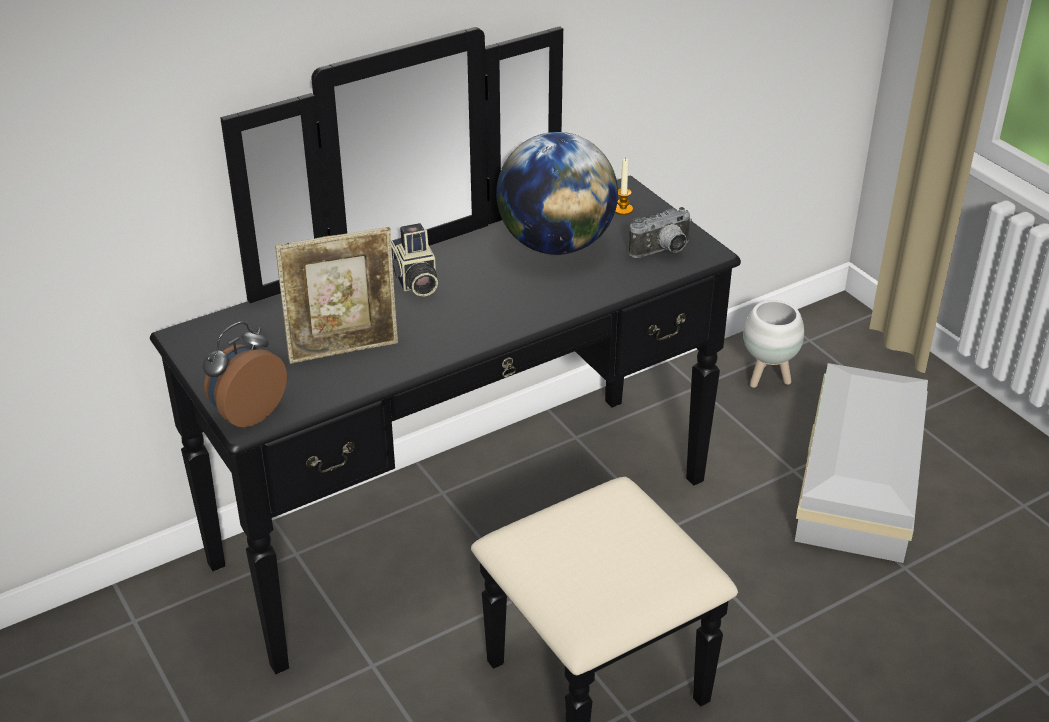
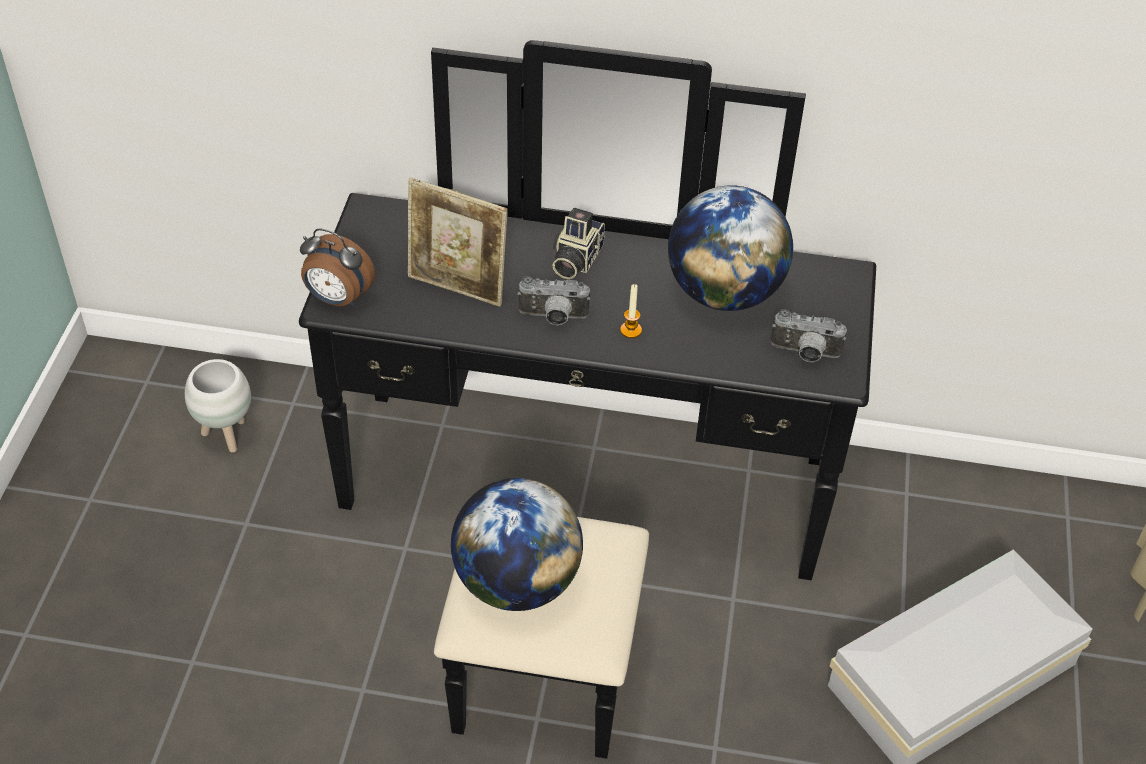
camera: 40 degrees right, 10 degrees up
alarm clock [203,322,287,427] -> alarm clock turned 150 degrees counterclockwise [300,228,375,307]
candle [615,158,633,215] -> candle moved to [620,284,642,338]
white planter [743,300,804,388] -> white planter moved to [185,359,251,453]
none -> globe [451,478,583,611]
none -> camera [517,276,590,325]

